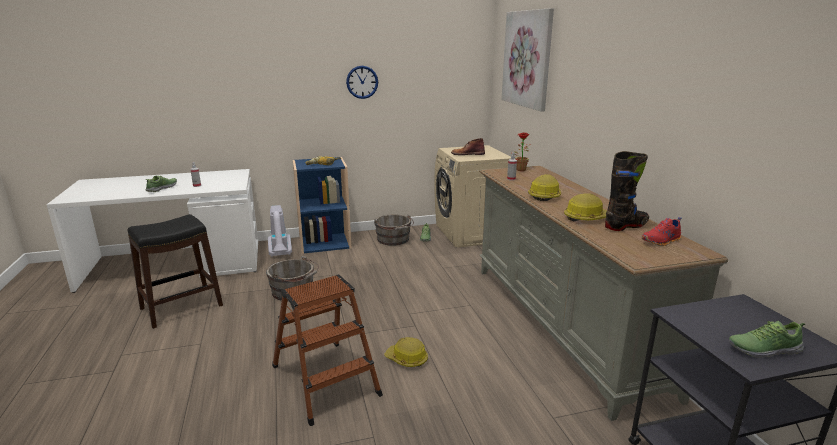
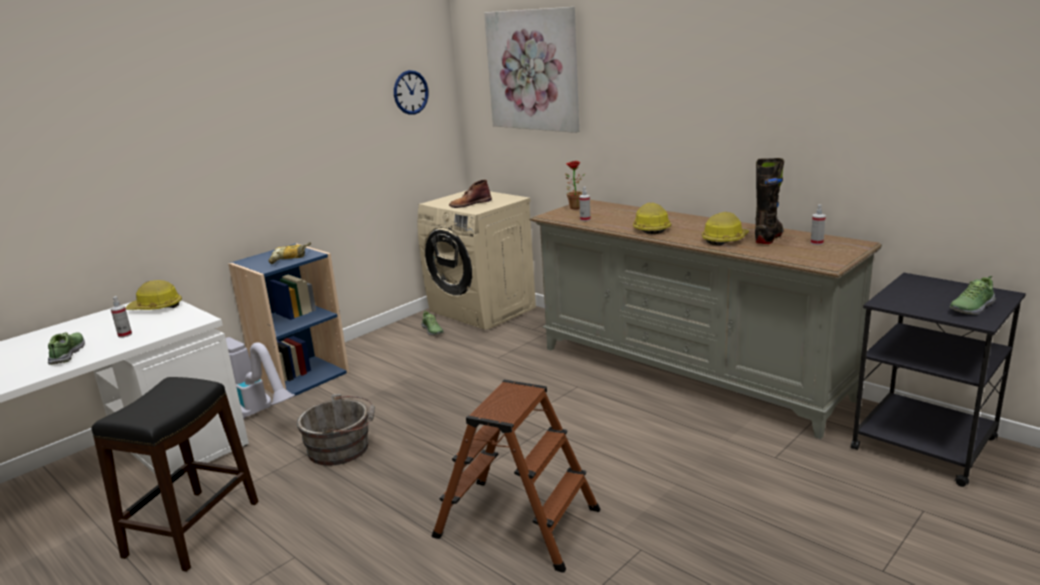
camera: 30 degrees left, 0 degrees up
wall clock [346,66,378,99] -> wall clock moved to [394,70,428,115]
grey bucket [374,214,414,246] -> none
hard hat [384,337,428,367] -> hard hat moved to [126,280,182,310]
red shoe [642,217,682,246] -> spray bottle [811,205,826,245]

